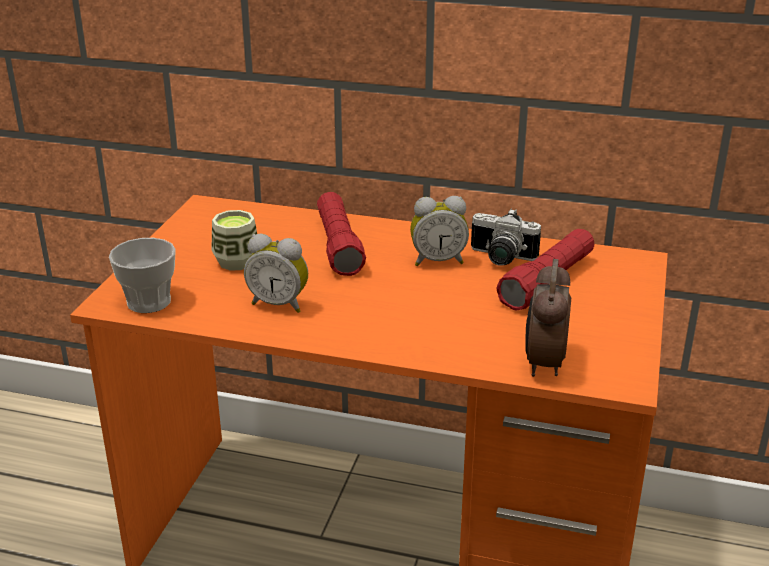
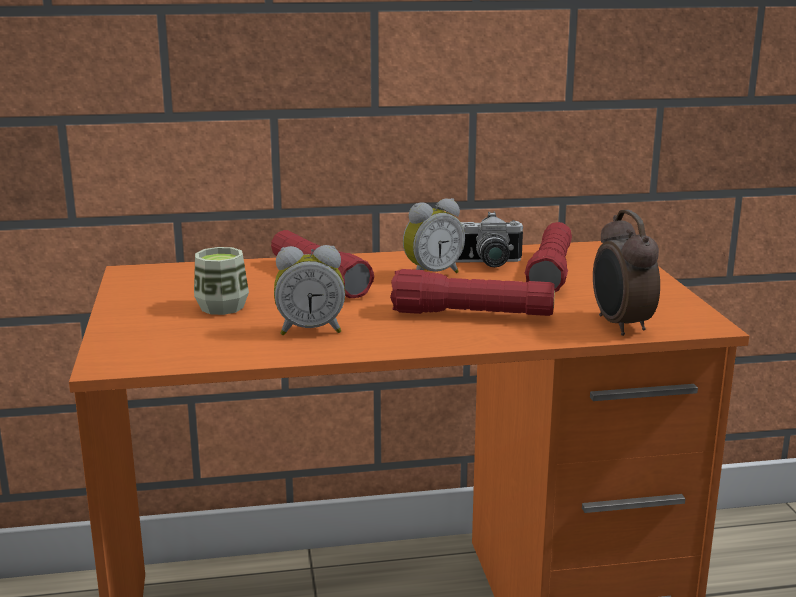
camera: 25 degrees left, 10 degrees down
cup [109,238,176,313] -> none
none -> red flashlight [390,269,555,316]

